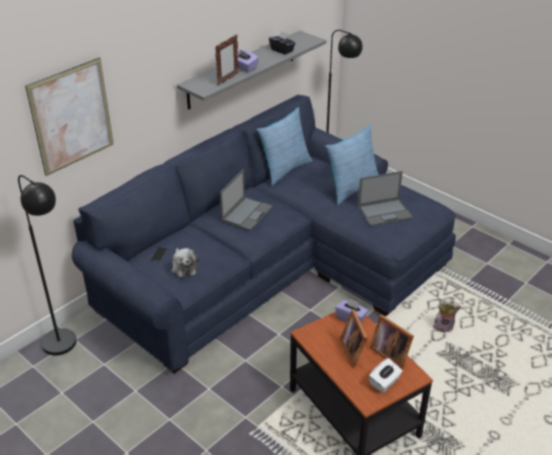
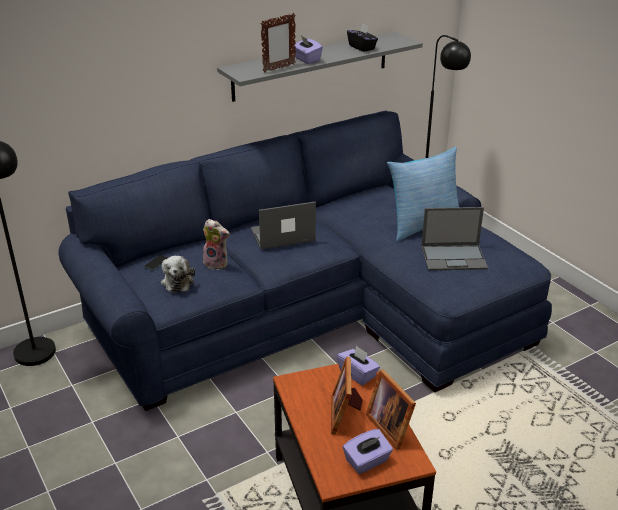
camera: 15 degrees right, 5 degrees down
picture [25,58,114,176] -> none
laptop [220,169,273,231] -> laptop turned 150 degrees counterclockwise [251,202,316,249]
pillow [257,107,312,186] -> none
white tissue box [369,358,403,393] -> purple tissue box [343,429,393,474]
plush toy [433,298,461,332] -> plush toy moved to [203,219,230,270]

